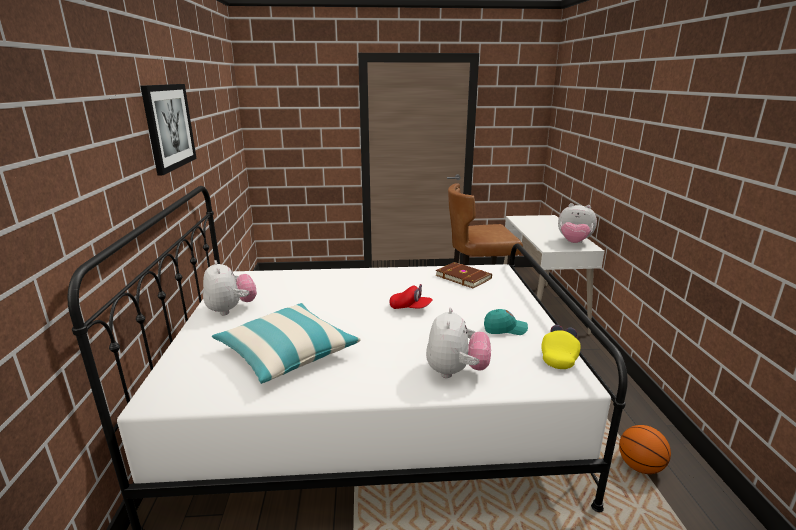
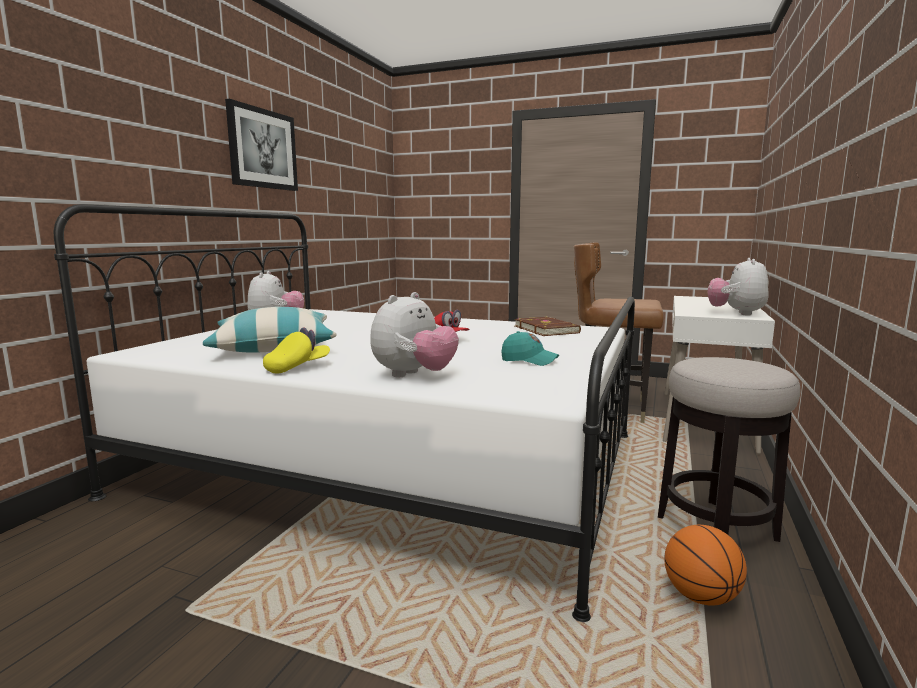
camera: 25 degrees right, 10 degrees down
yellow cap [542,325,580,369] -> yellow cap moved to [263,328,330,373]
plush toy [558,203,597,243] -> plush toy turned 60 degrees clockwise [708,258,769,316]
none -> stool [658,357,800,542]

